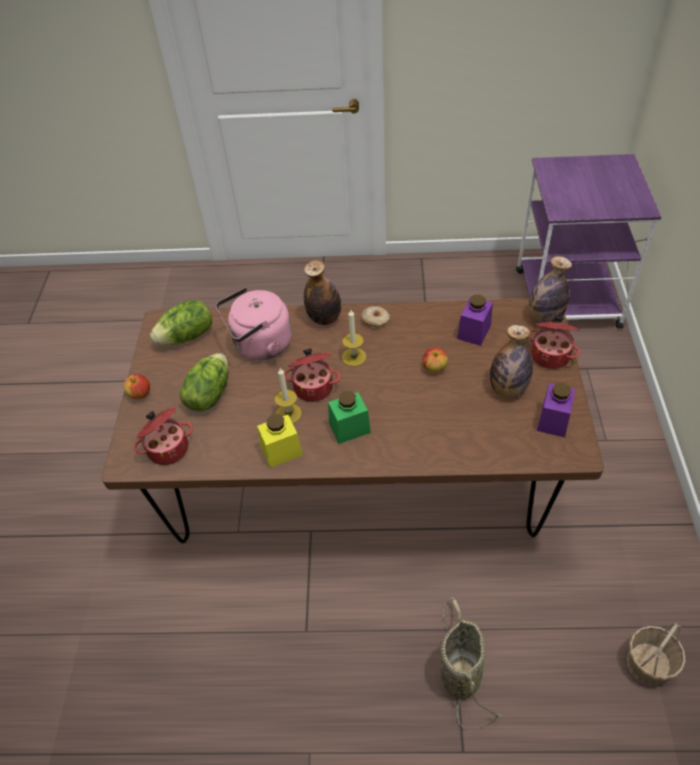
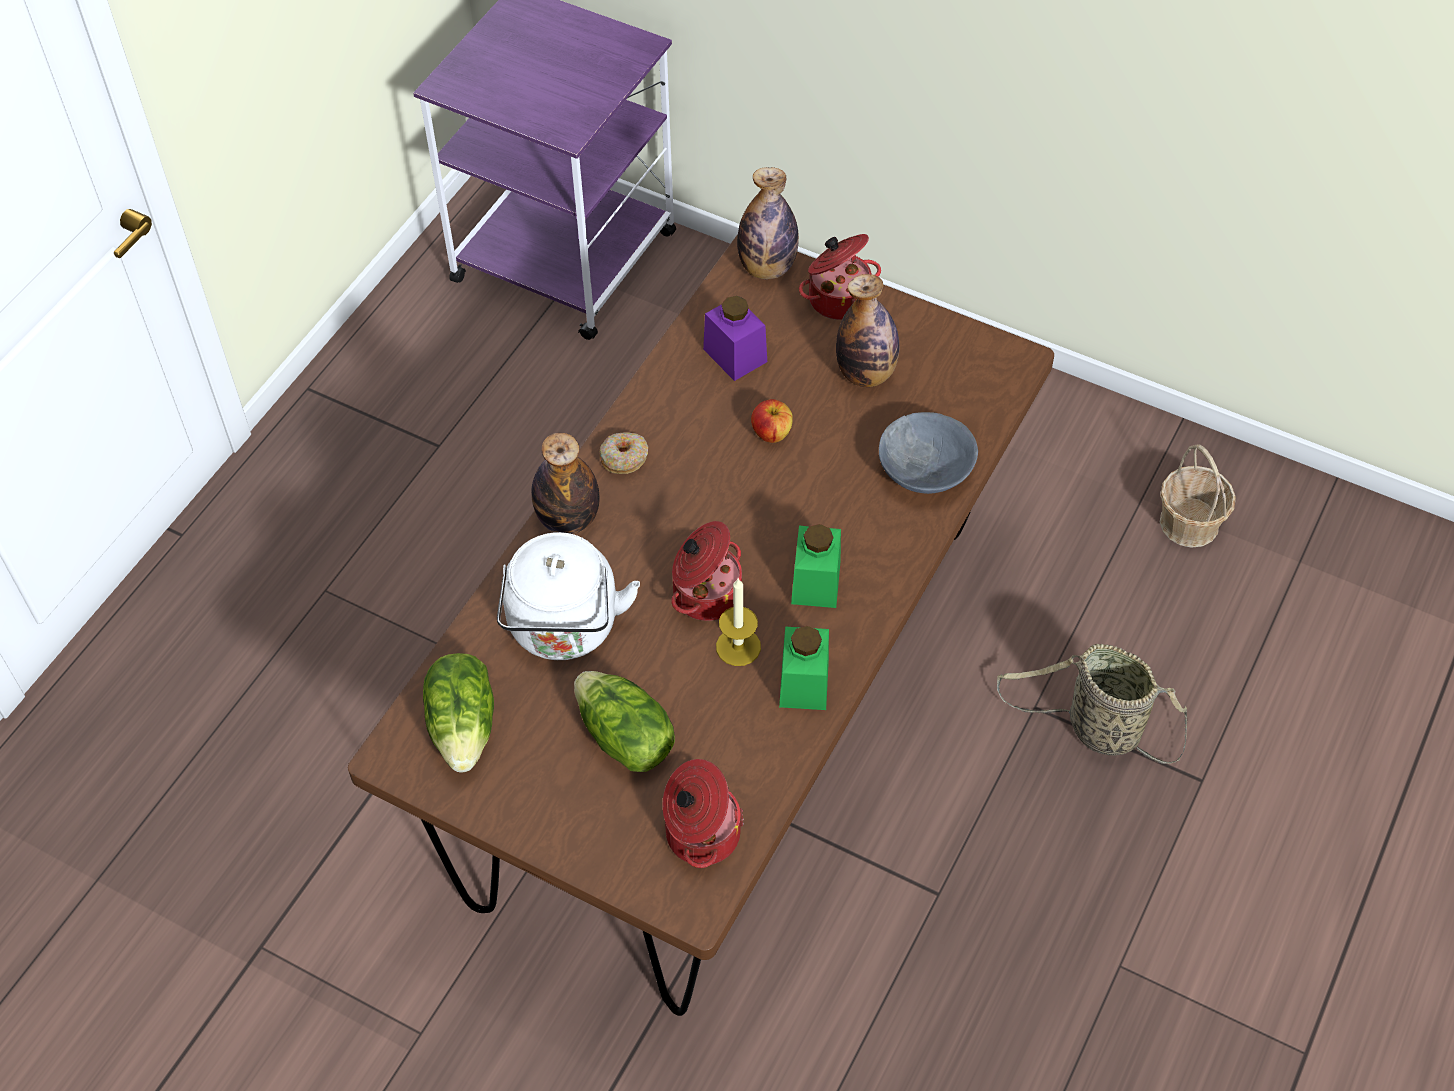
camera: 65 degrees left, 5 degrees up
apple [124,374,150,399] -> none
pink kettle [216,288,292,360] -> white kettle [497,532,640,660]
yellow jar [257,414,303,468] -> green jar [779,626,829,710]
candle [342,310,367,366] -> none
purple jar [537,383,575,437] -> none
none -> grey bowl [879,412,978,494]

